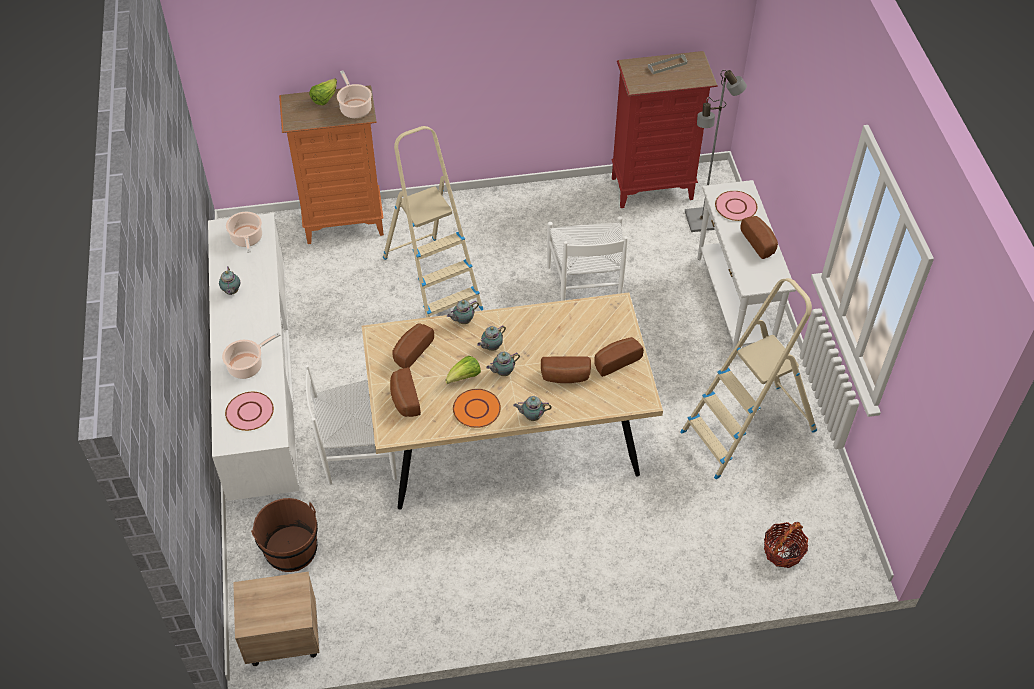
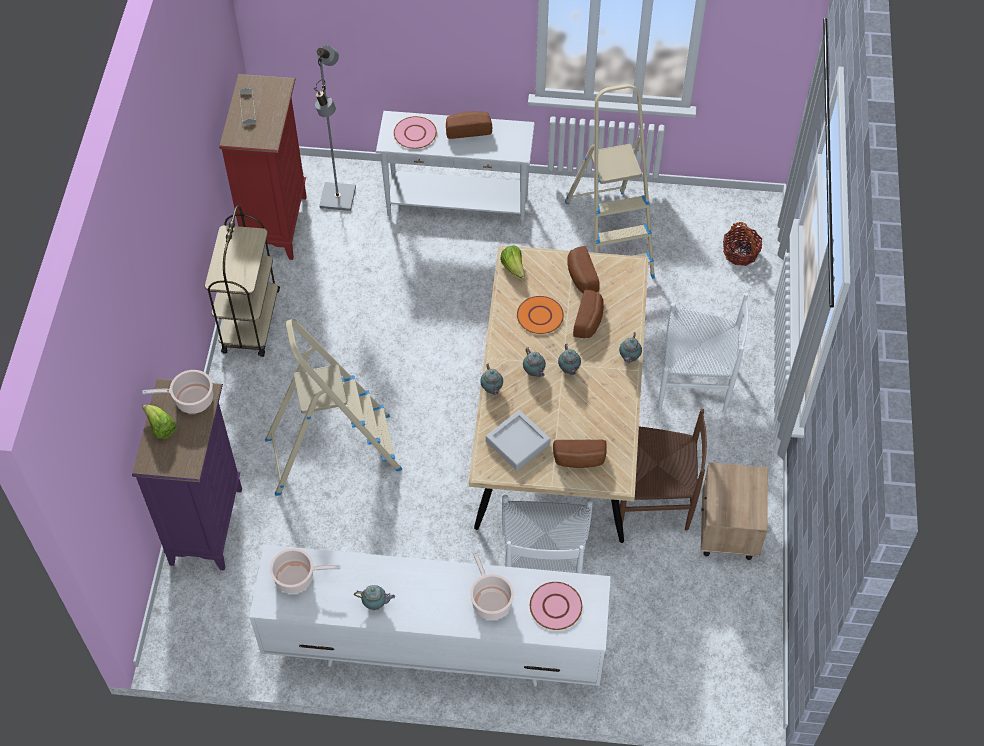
camera: 75 degrees left, 5 degrees up
beige nightstand [233,571,320,666] -> beige nightstand moved to [701,462,768,560]
brown bucket [251,498,318,572] -> none
orange dresser [279,86,384,244] -> purple dresser [132,378,242,571]
bread [392,323,434,368] -> grey tray [486,410,550,471]
lettuce [445,356,481,384] -> lettuce moved to [500,245,525,279]
orange plate [453,389,501,428] -> orange plate moved to [517,296,564,334]
white chair [547,216,628,301] -> white chair moved to [658,293,748,413]
none -> beige cart [205,205,280,357]
none -> brown chair [620,409,707,531]

